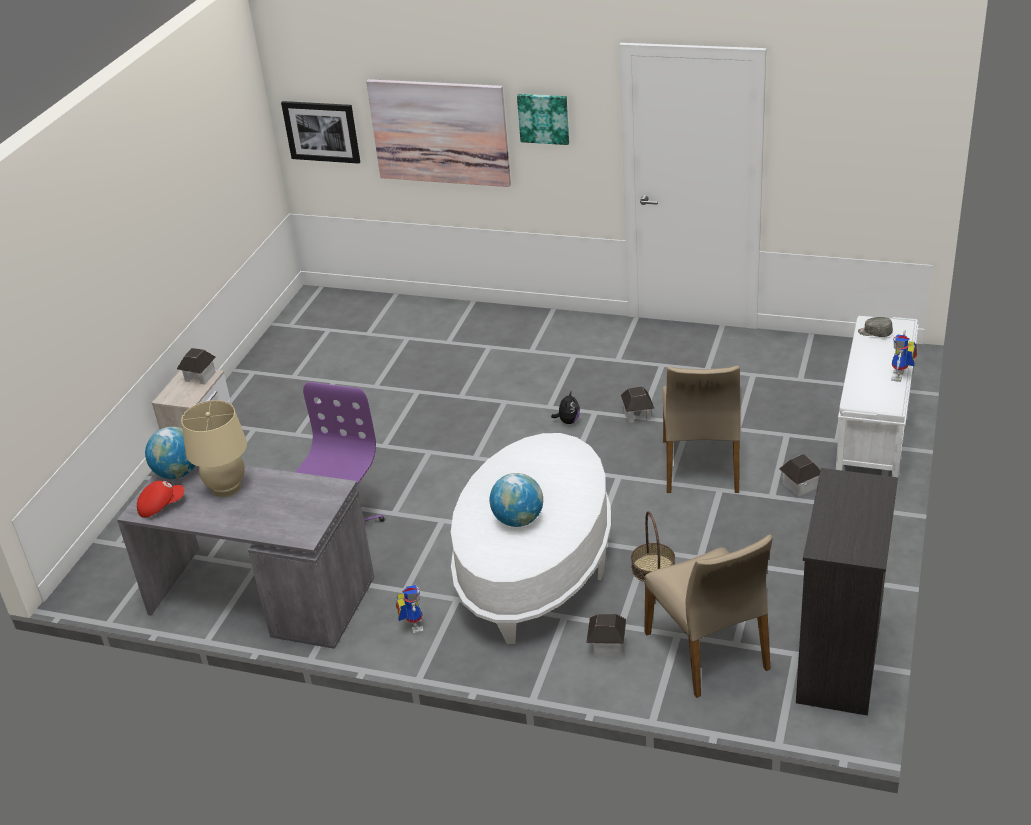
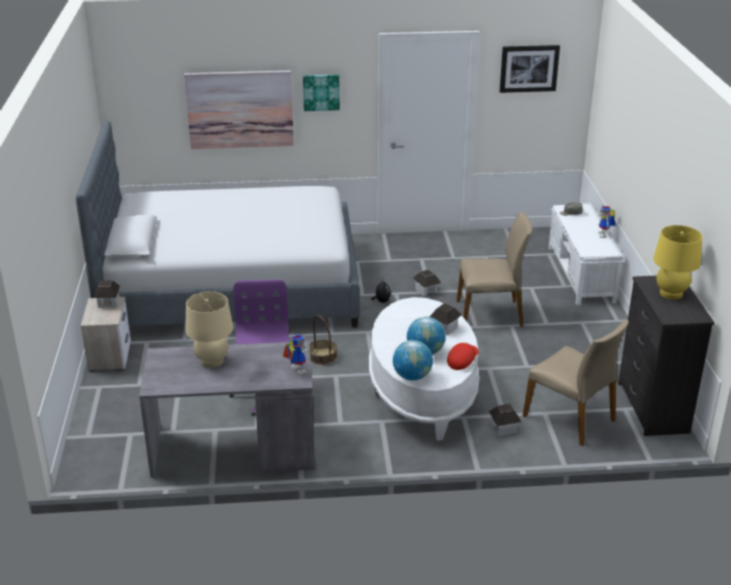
camera: 25 degrees left, 5 degrees down
red cap [137,481,184,518] -> red cap moved to [447,342,479,370]
globe [145,427,196,479] -> globe moved to [393,340,433,380]
picture [281,101,360,164] -> picture moved to [500,45,560,93]
toy robot [396,585,423,634] -> toy robot moved to [283,334,308,375]
basket [631,511,675,582] -> basket moved to [310,315,337,365]
beige chair [662,365,741,493] -> beige chair turned 75 degrees counterclockwise [457,212,532,327]
toy house [779,454,821,496] -> toy house moved to [429,303,462,335]
none -> bed [76,120,360,328]
none -> yellow table lamp [653,225,702,299]

